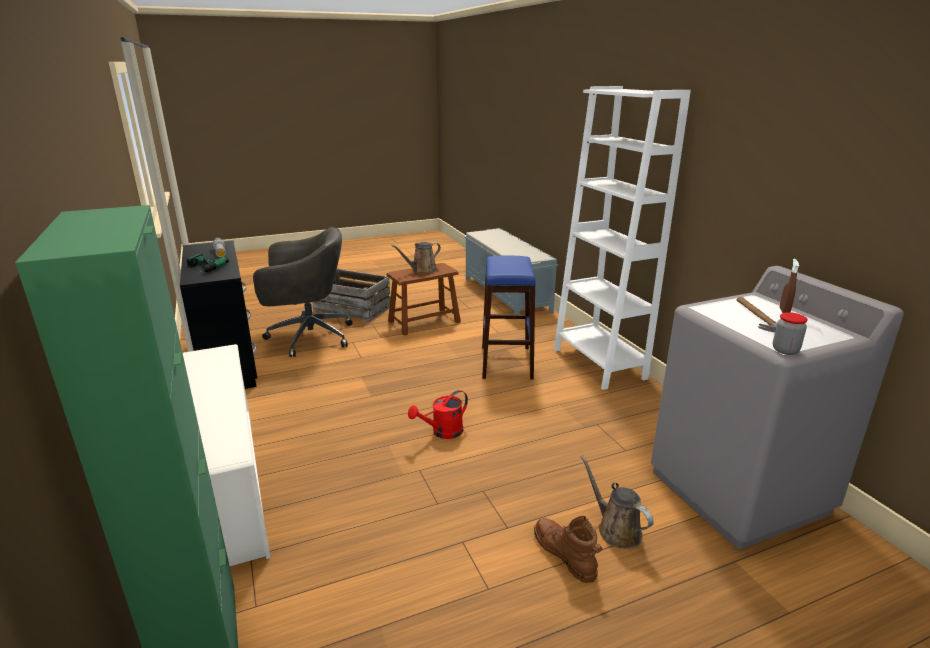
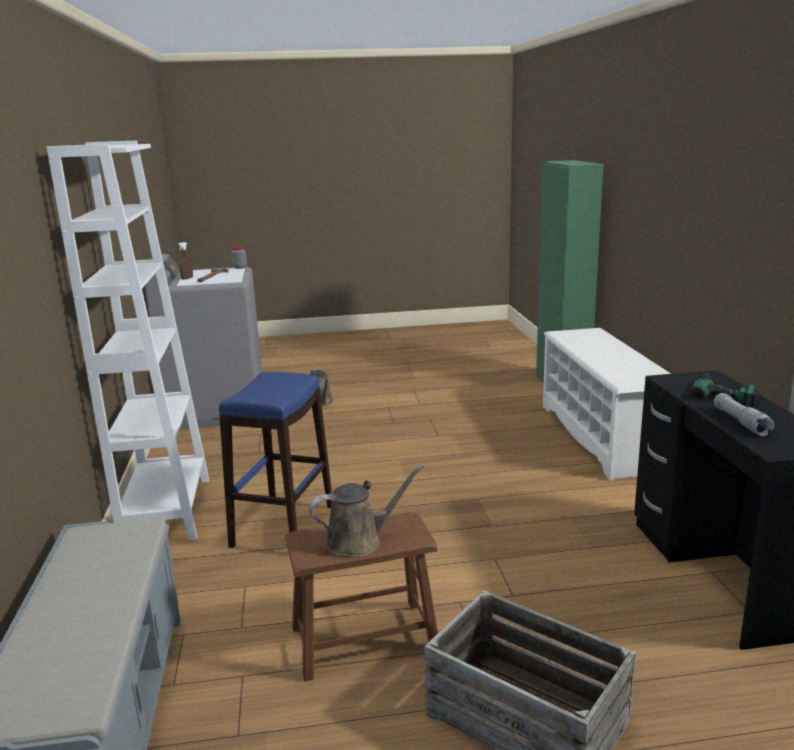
camera: 165 degrees left, 5 degrees down
grey office chair [253,227,353,357] -> none
red watering can [408,390,468,439] -> none
brown boot [534,516,603,583] -> none

